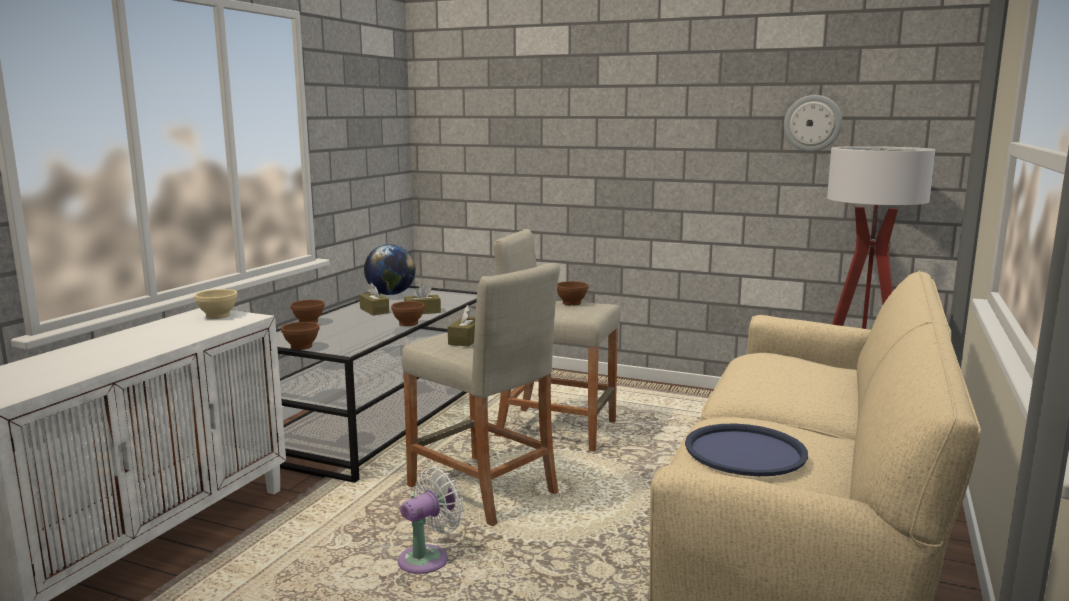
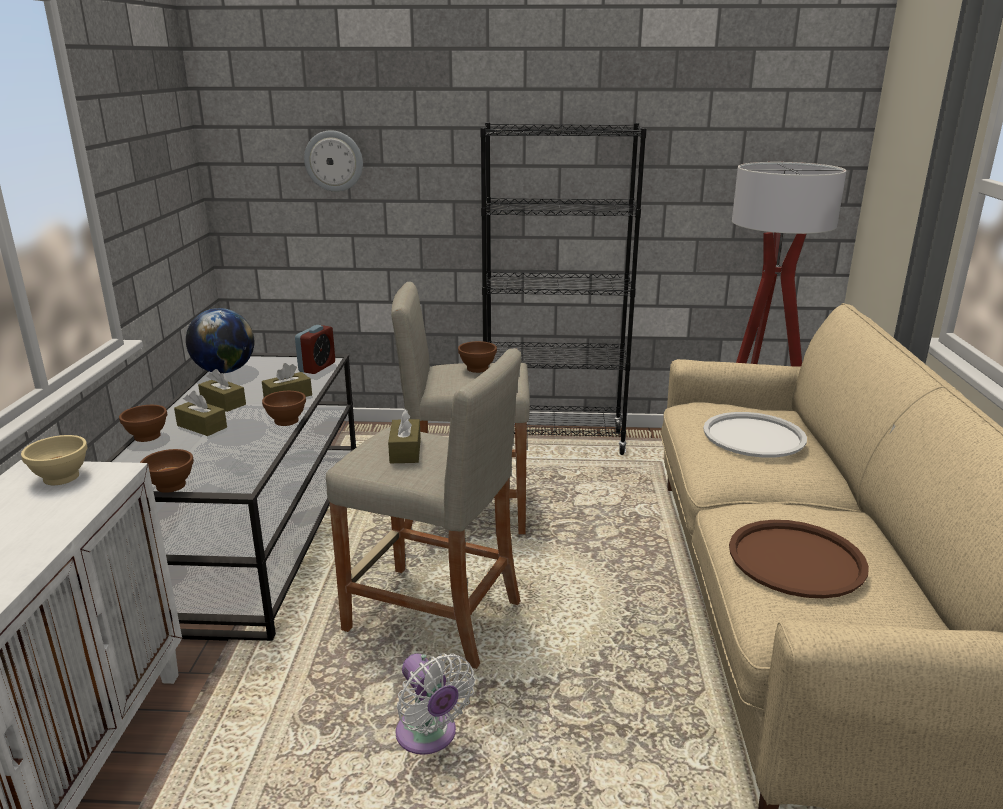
camera: 20 degrees left, 10 degrees up
white fan [398,467,464,574] -> white fan turned 120 degrees clockwise [395,653,475,755]
blue tray [685,424,808,476] -> brown tray [729,520,869,598]
wall clock [784,95,842,152] -> wall clock moved to [304,130,363,192]
none -> brown tissue box [174,391,227,436]
none -> alarm clock [295,325,335,374]
none -> black bookcase [480,123,647,455]
none -> white tray [703,412,807,458]

